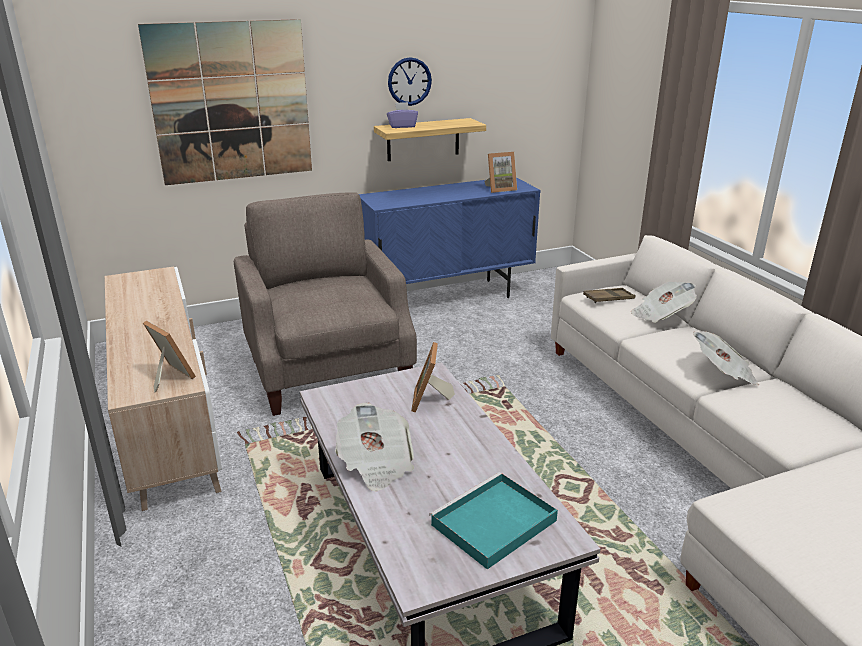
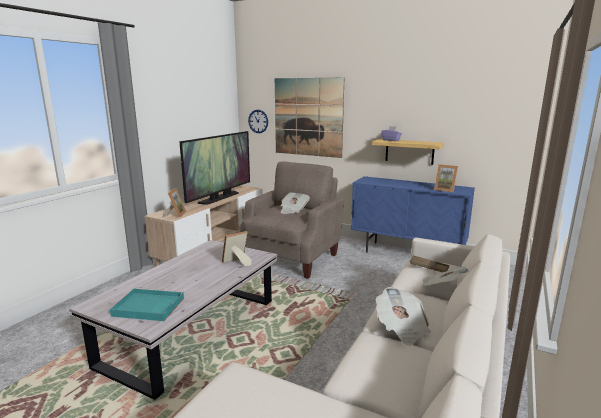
camera: 50 degrees right, 10 degrees down
newspaper [335,403,414,492] -> newspaper moved to [280,192,310,214]
wall clock [388,57,432,106] -> wall clock moved to [248,110,268,133]
none -> television [179,131,250,205]

